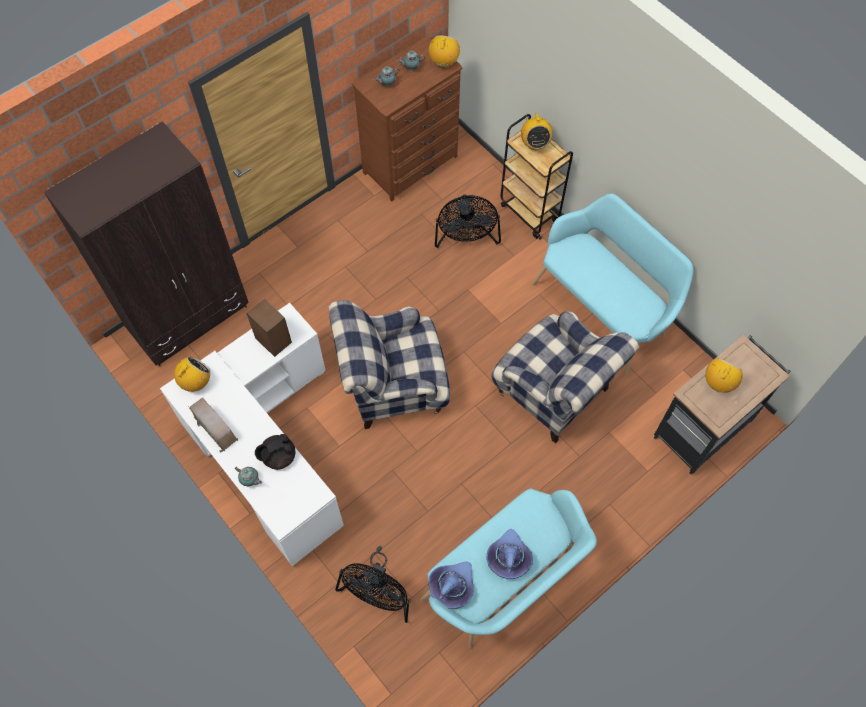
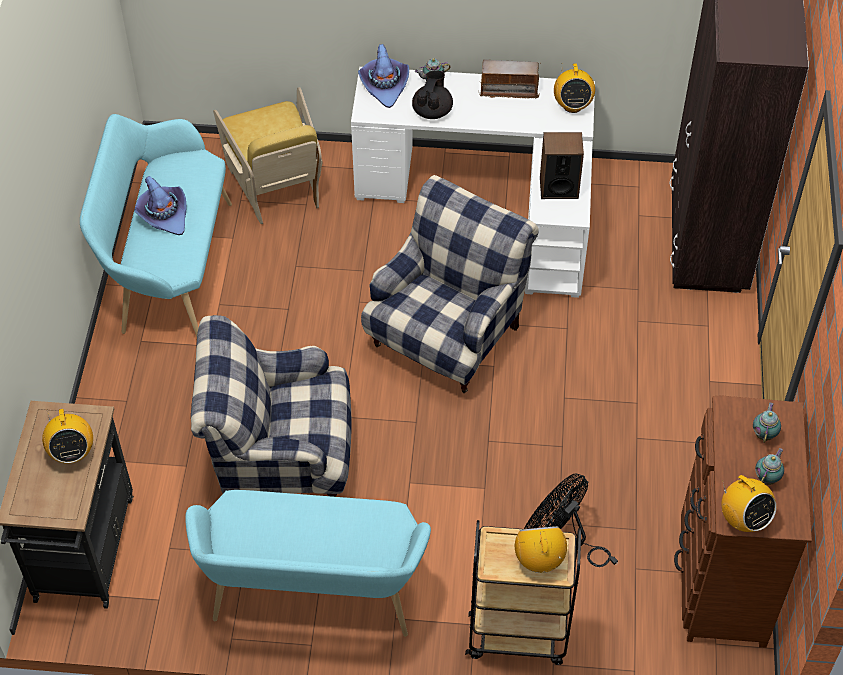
camera: 135 degrees right, 10 degrees down
black fan [335,546,411,623] -> yellow armchair [213,87,323,224]
purple hat [428,561,474,609] -> purple hat moved to [358,44,409,108]
radio [521,113,553,150] -> radio turned 45 degrees clockwise [515,526,567,573]

